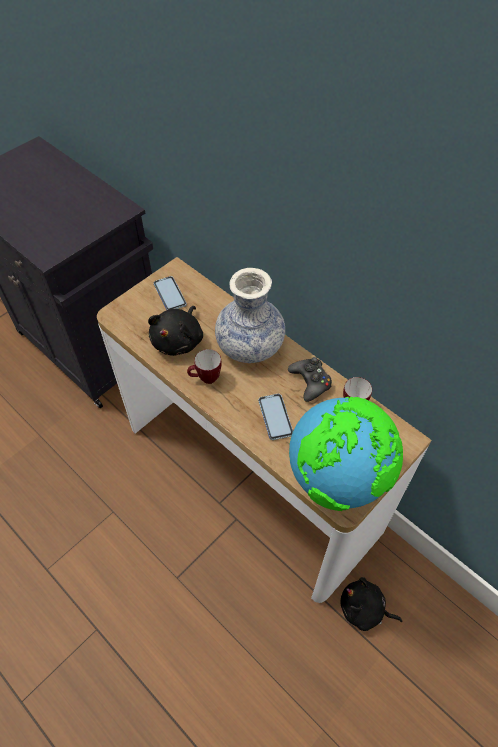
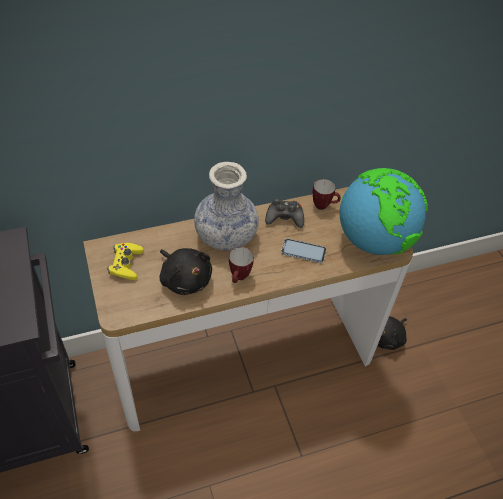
camera: 65 degrees left, 5 degrees down
phone [154,276,187,310] -> yellow game controller [107,243,144,280]

